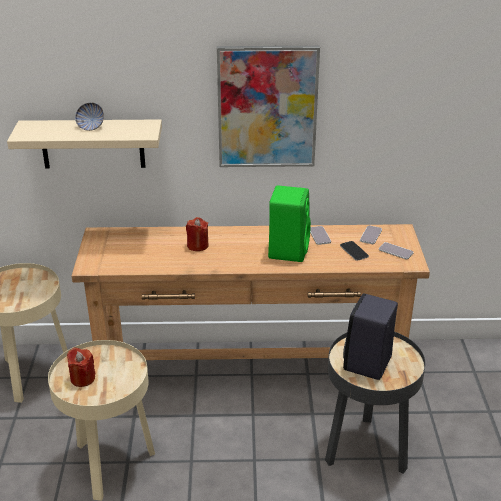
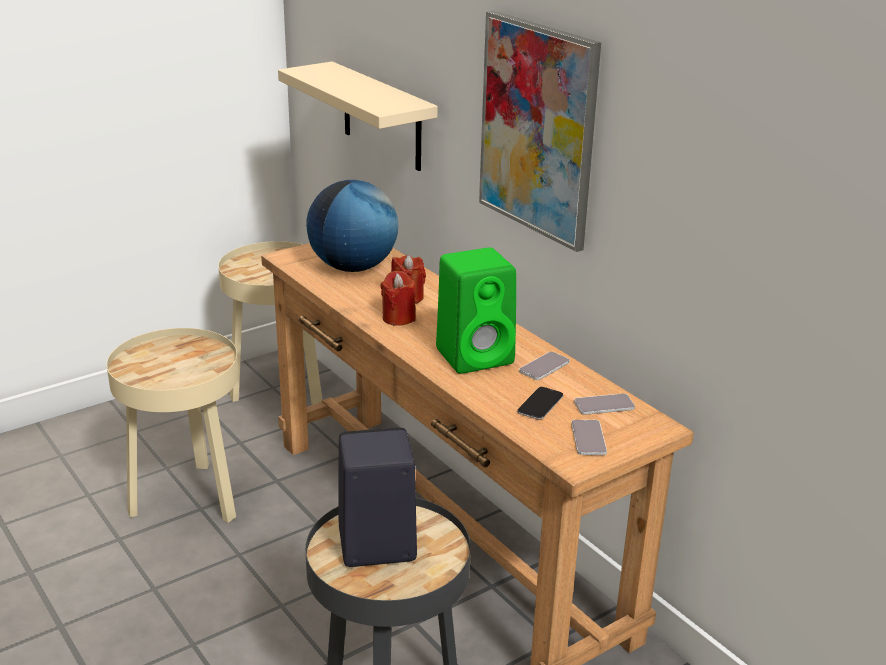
camera: 55 degrees right, 5 degrees down
red candle [67,348,95,387] -> red candle moved to [381,271,416,326]
bowl [75,102,104,131] -> none
none -> globe [306,180,398,272]

